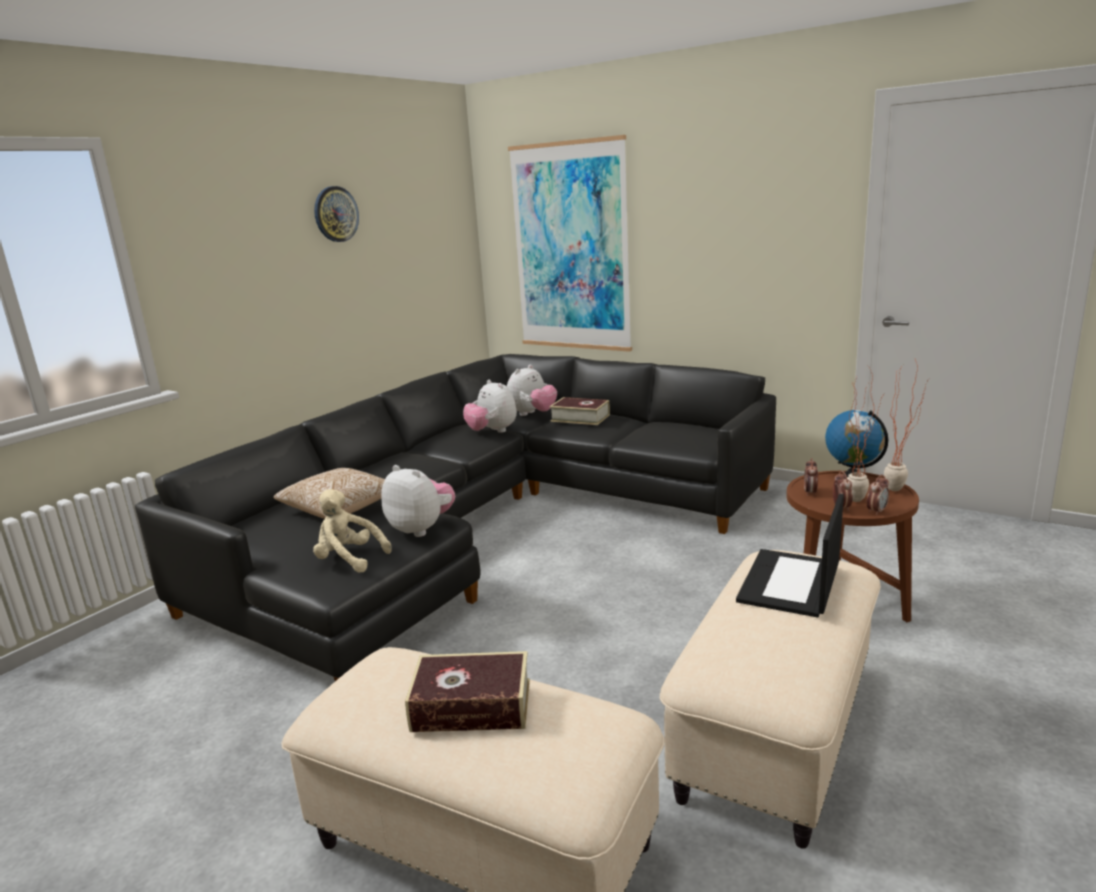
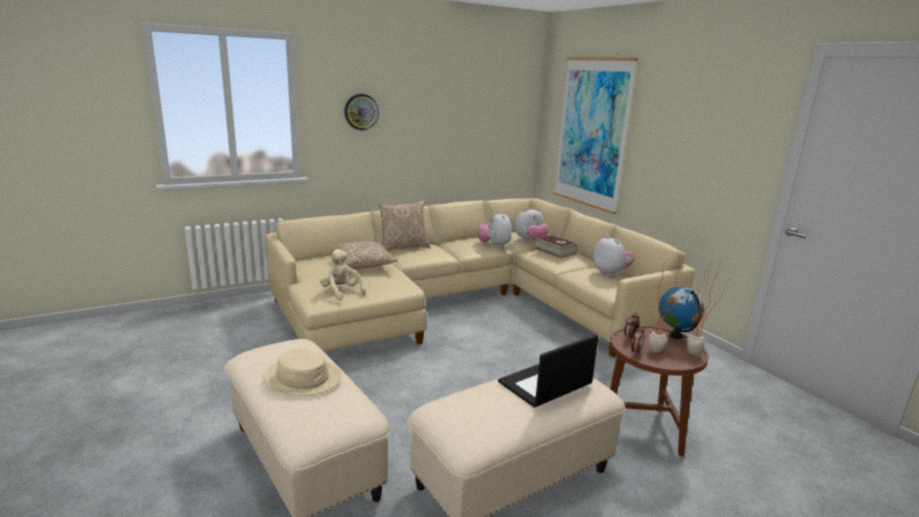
camera: 25 degrees right, 0 degrees up
black sofa [135,354,776,681] -> beige sofa [266,198,695,357]
wall clock [314,186,359,242] -> wall clock moved to [344,94,379,130]
plush toy [381,465,455,537] -> plush toy moved to [593,235,635,277]
book [405,651,530,732] -> beige hat [263,349,342,396]
alarm clock [867,474,889,515] -> none
none -> pillow [378,200,430,251]

